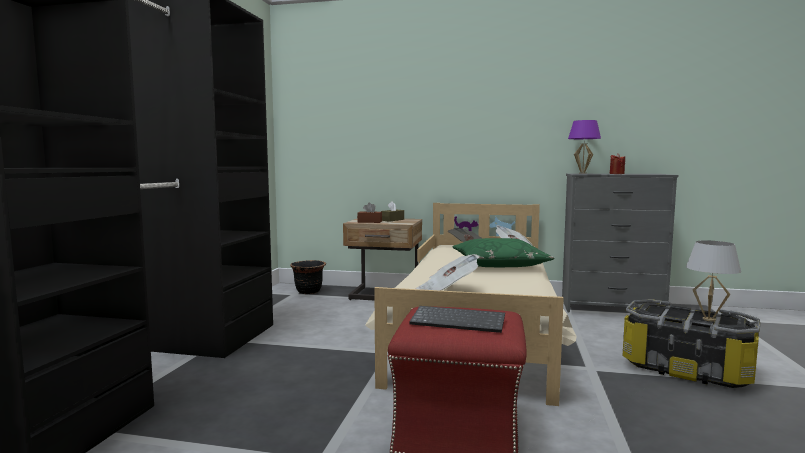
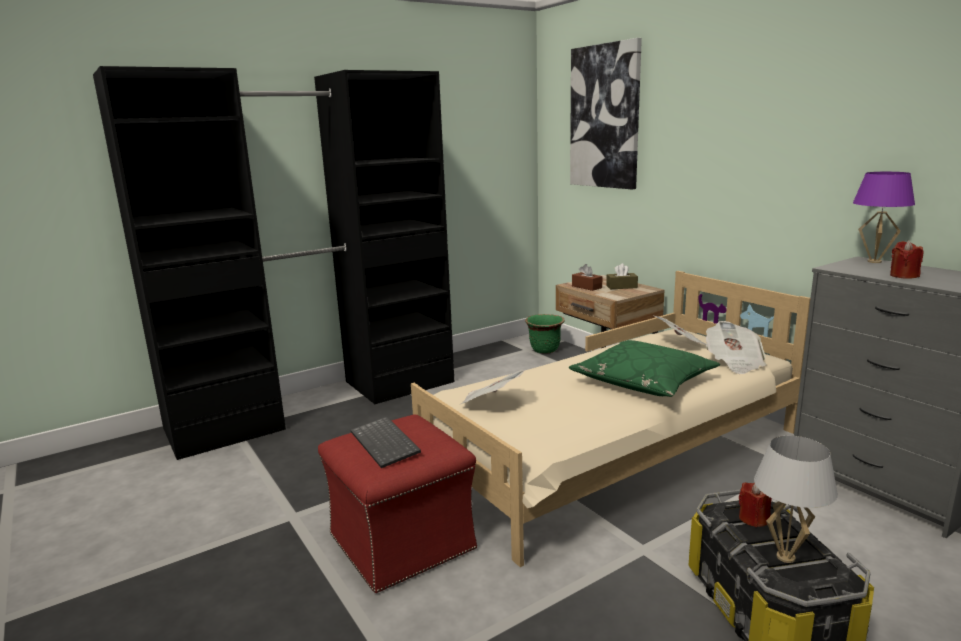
camera: 45 degrees right, 10 degrees up
black planter [290,260,326,294] -> green planter [525,314,565,354]
none -> picture [570,38,642,189]
none -> red candle [739,482,772,527]

